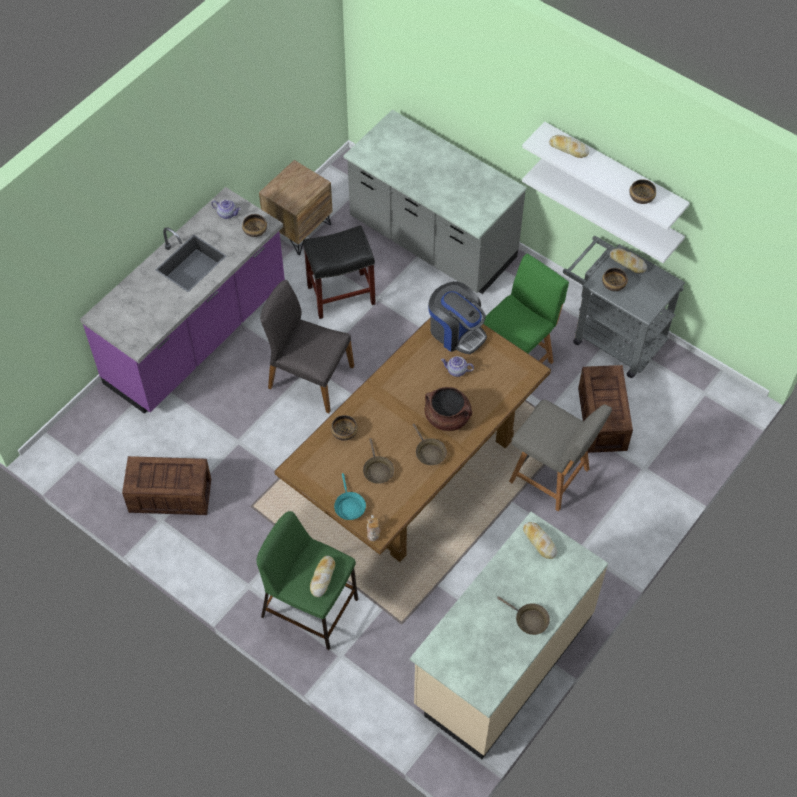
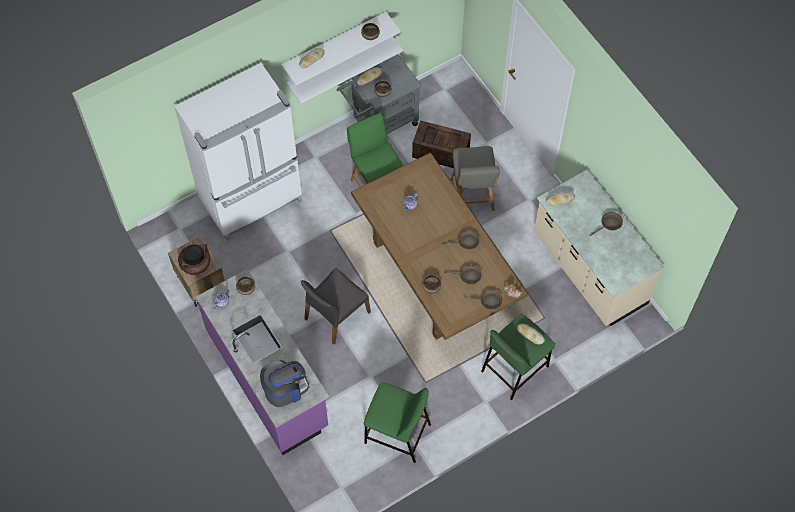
camera: 70 degrees left, 5 degrees up
crate [122,456,211,515] -> green stool [364,382,431,463]
black stool [303,225,376,319] -> none
turquoise frying pan [334,473,366,520] -> brown frying pan [464,290,502,309]
grey counter [344,110,527,294] -> white fridge [174,63,302,240]
brown cooking pot [425,387,472,431] -> brown cooking pot moved to [178,244,210,275]
coffee machine [428,281,487,354] -> coffee machine moved to [260,360,309,407]
grey chair [509,400,612,512] -> grey chair turned 120 degrees clockwise [450,146,499,211]

